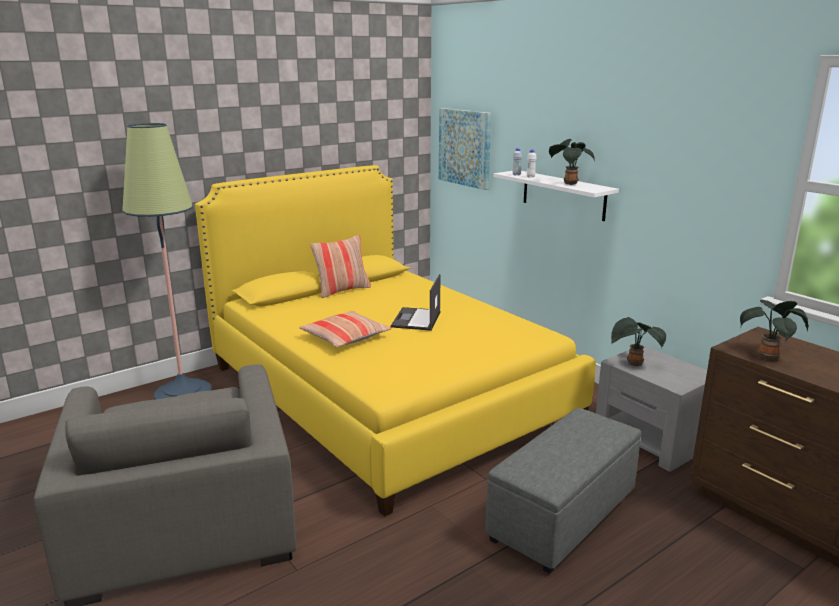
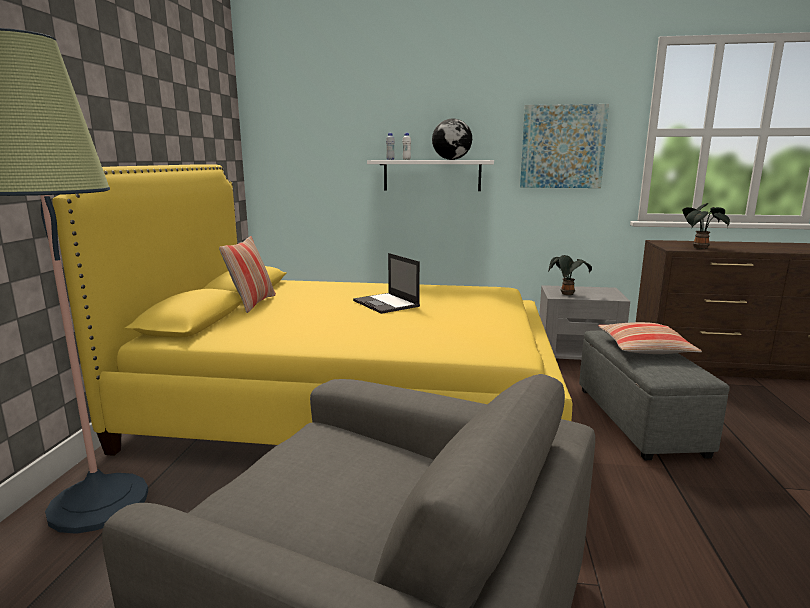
camera: 45 degrees left, 5 degrees down
pillow [299,311,391,348] -> pillow moved to [598,322,702,354]
picture [439,108,491,190] -> picture moved to [520,104,609,188]
potted plant [549,139,595,185] -> globe [432,118,472,160]

